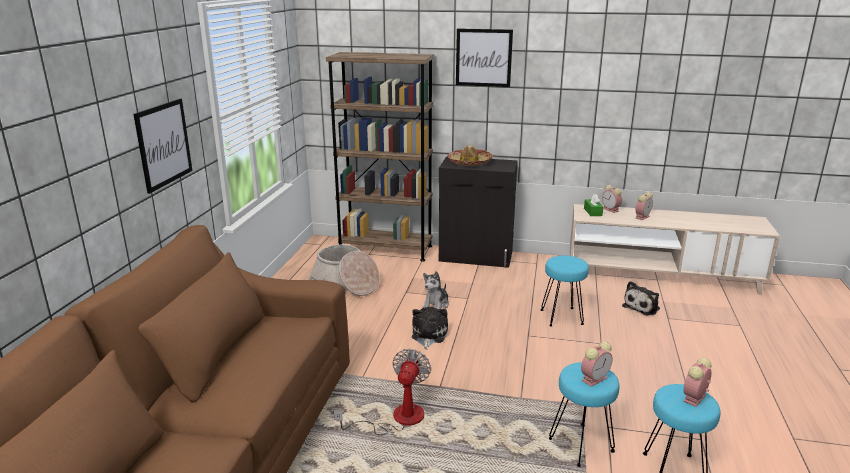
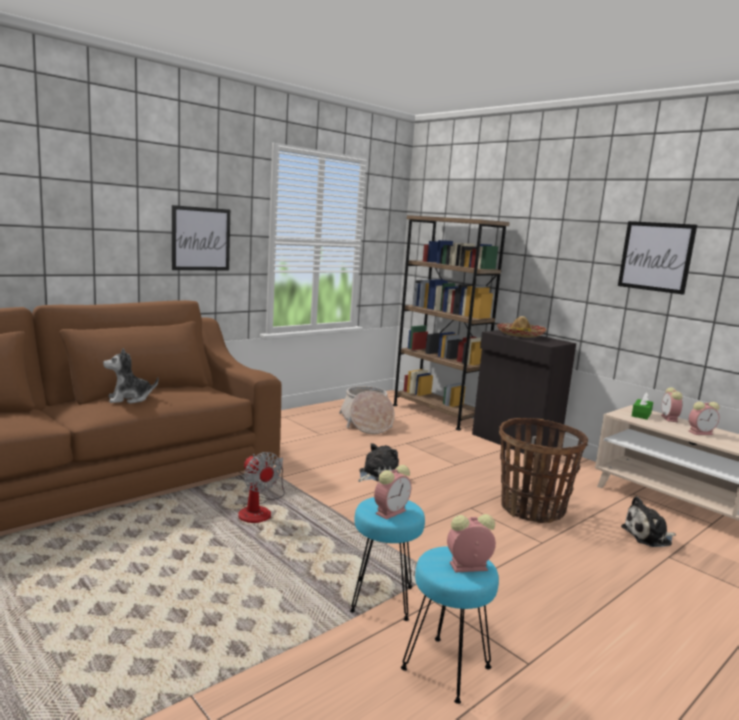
camera: 35 degrees right, 10 degrees down
fan [334,349,431,435] -> fan turned 90 degrees clockwise [238,452,285,523]
plush toy [422,271,449,309] -> plush toy moved to [103,348,159,404]
picture [456,29,513,87] -> picture moved to [618,221,697,295]
turquoise stool [540,256,589,326] -> basket [499,418,588,523]
alarm clock [581,341,613,387] -> alarm clock turned 45 degrees counterclockwise [374,465,411,520]

